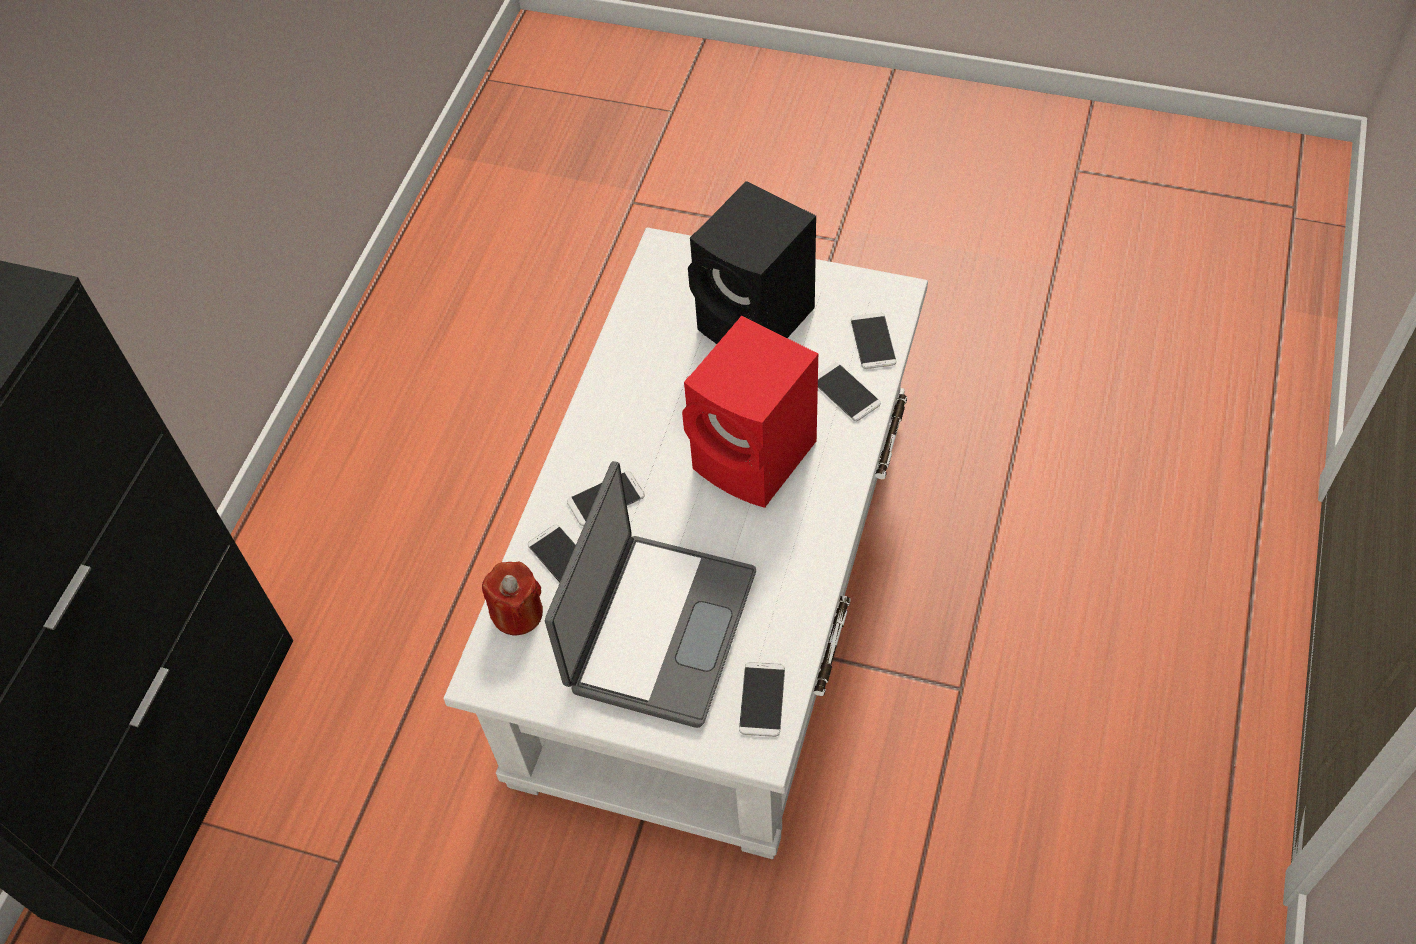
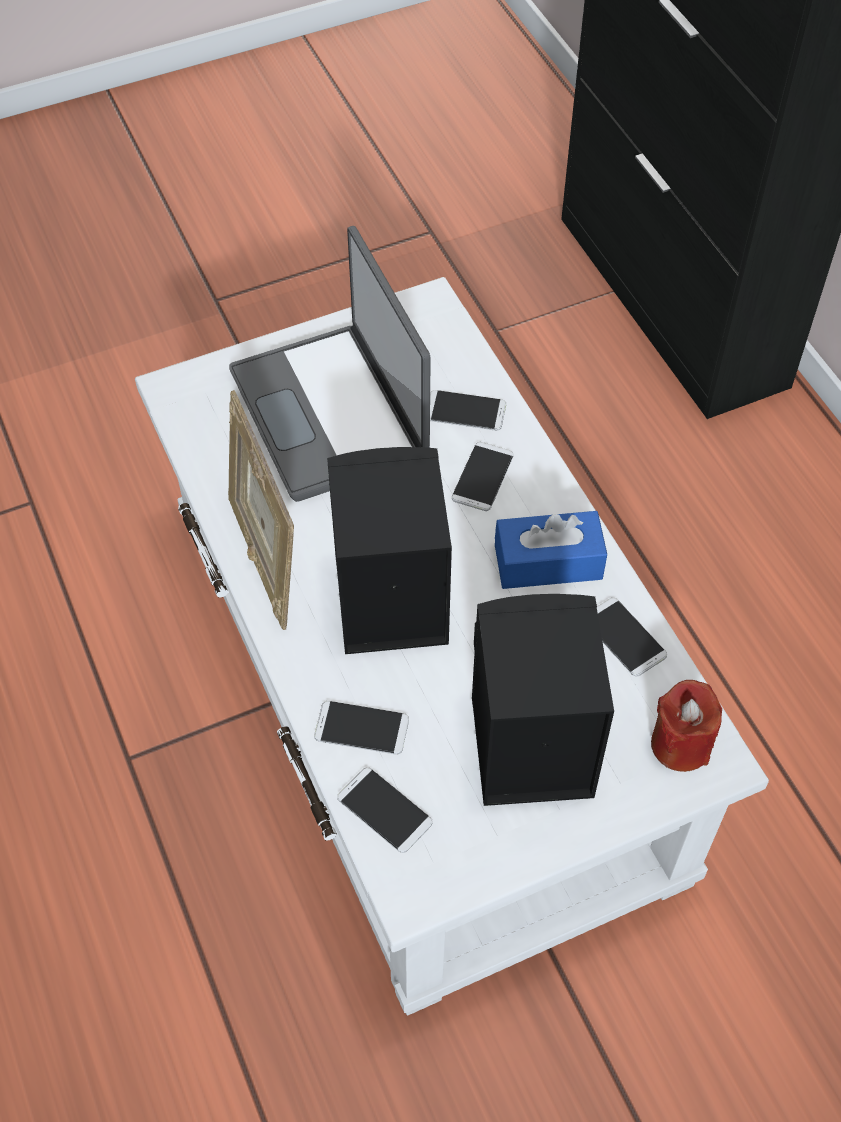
camera: 135 degrees right, 0 degrees up
red candle [482,562,543,636] -> red candle moved to [651,680,722,772]
red speaker [682,316,818,508] -> black speaker [327,447,452,654]
phone [739,662,785,737] -> phone moved to [597,598,667,676]
none -> picture frame [228,390,294,630]
none -> blue tissue box [495,511,607,589]

